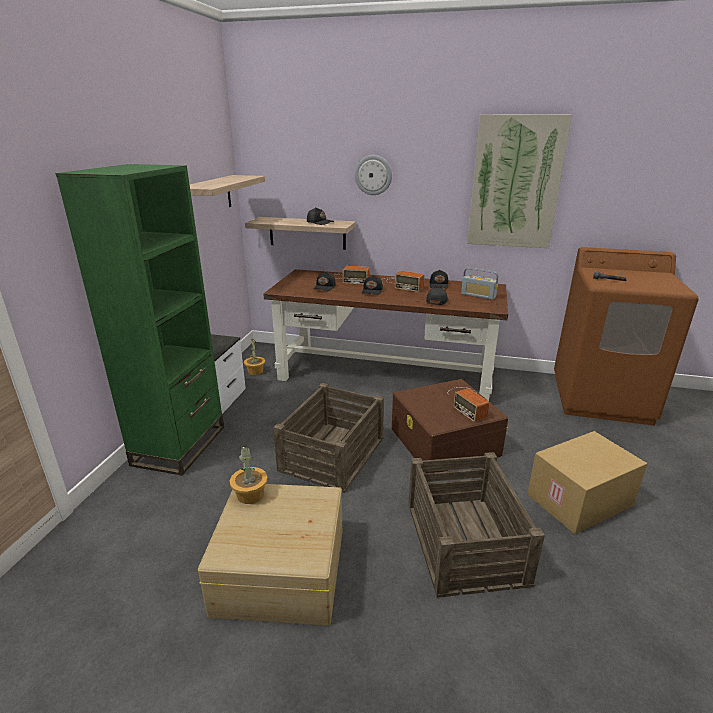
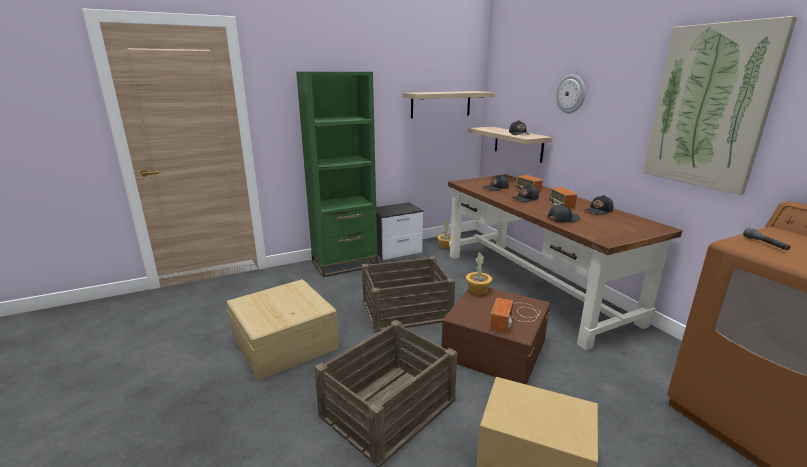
camera: 50 degrees right, 5 degrees down
potted plant [230,445,268,504] -> potted plant moved to [466,251,492,295]
radio [461,268,498,300] -> none

